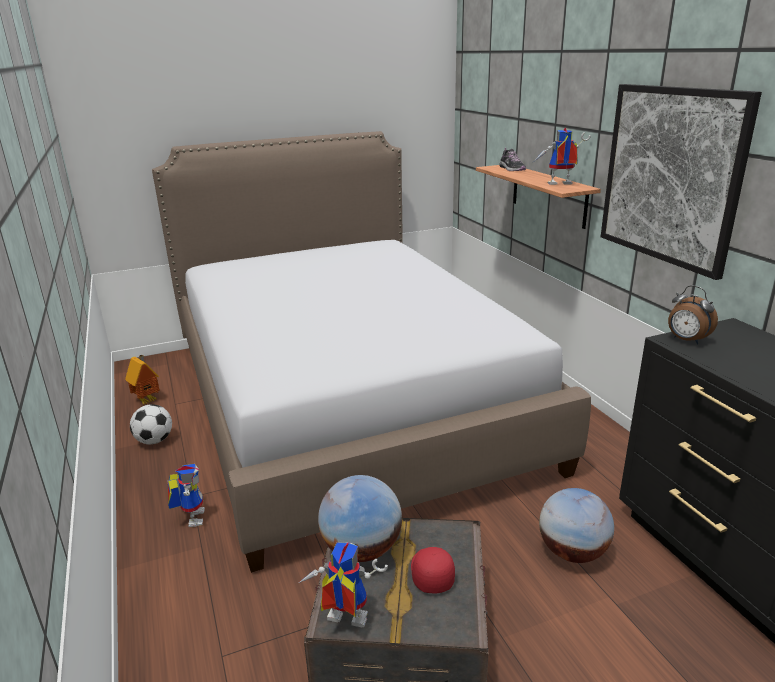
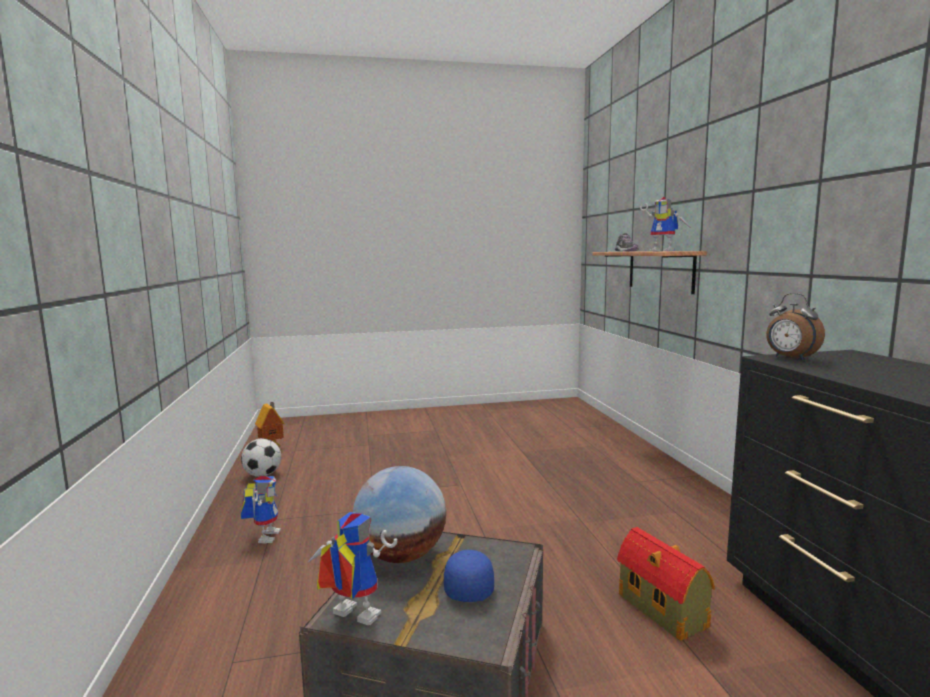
camera: 10 degrees right, 15 degrees down
bed [152,131,591,573] -> none
red cap [411,547,455,593] -> blue cap [444,550,494,602]
toy robot [532,128,591,185] -> toy robot turned 150 degrees counterclockwise [640,197,692,251]
globe [539,488,614,563] -> toy house [617,527,715,641]
picture [601,84,762,280] -> none

